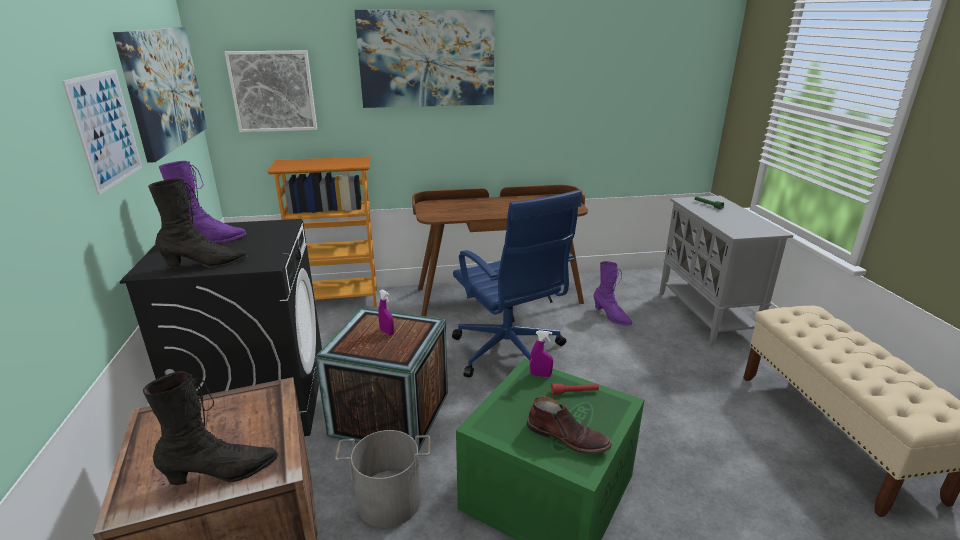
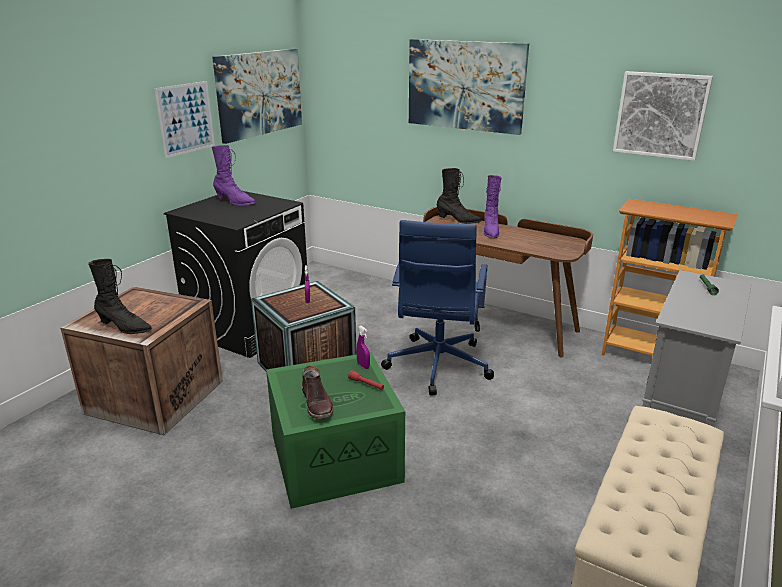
camera: 40 degrees right, 0 degrees up
black boot [148,178,247,268] -> black boot moved to [437,168,481,224]
picture [225,50,317,132] -> picture moved to [613,71,713,161]
bookcase [267,156,377,307] -> bookcase moved to [602,199,738,356]
grey bucket [335,430,431,528] -> none
purple boot [593,261,632,326] -> purple boot moved to [484,175,501,238]

